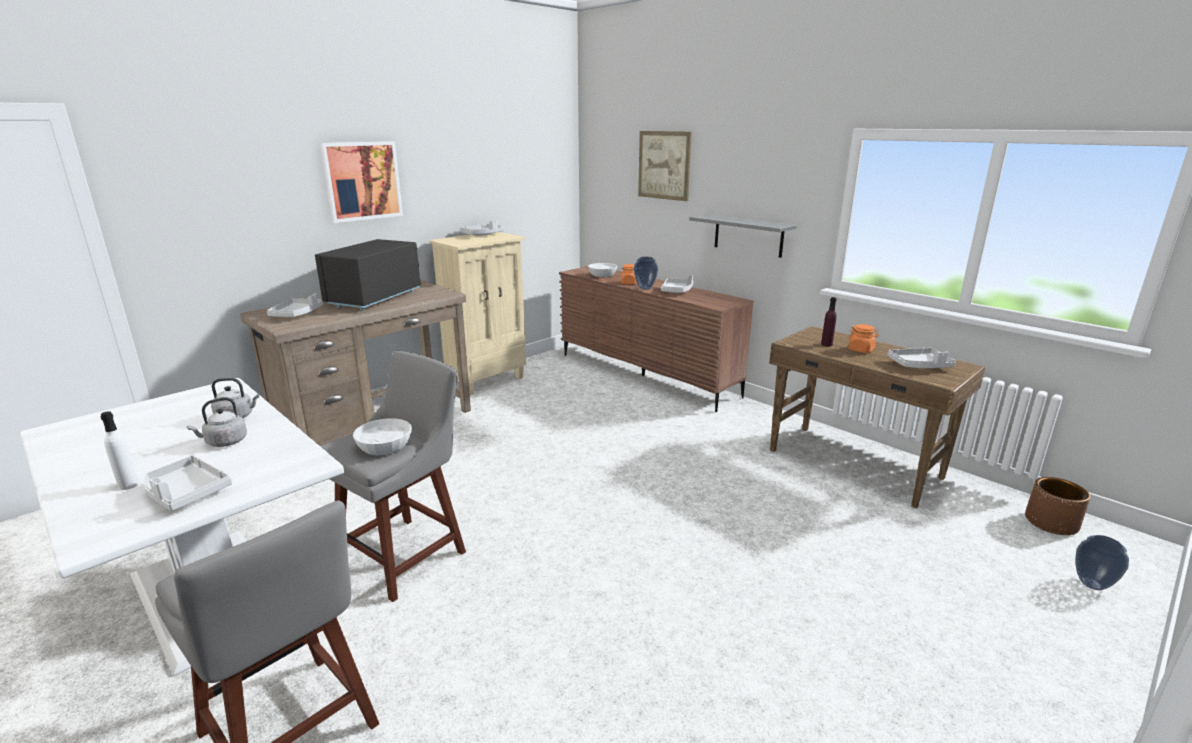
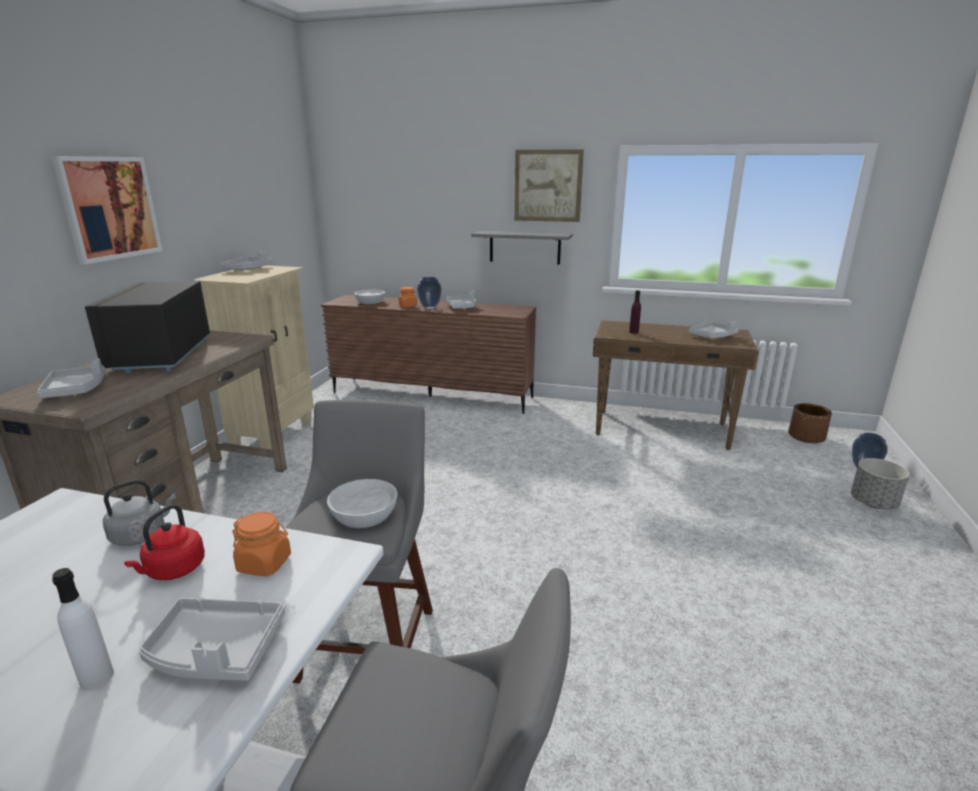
camera: 30 degrees left, 0 degrees up
grey kettle [187,397,247,447] -> red kettle [124,504,205,580]
picture [638,131,692,201] -> picture moved to [514,149,584,222]
orange jar [848,324,879,353] -> orange jar moved to [232,512,291,576]
none -> grey planter [851,458,910,509]

